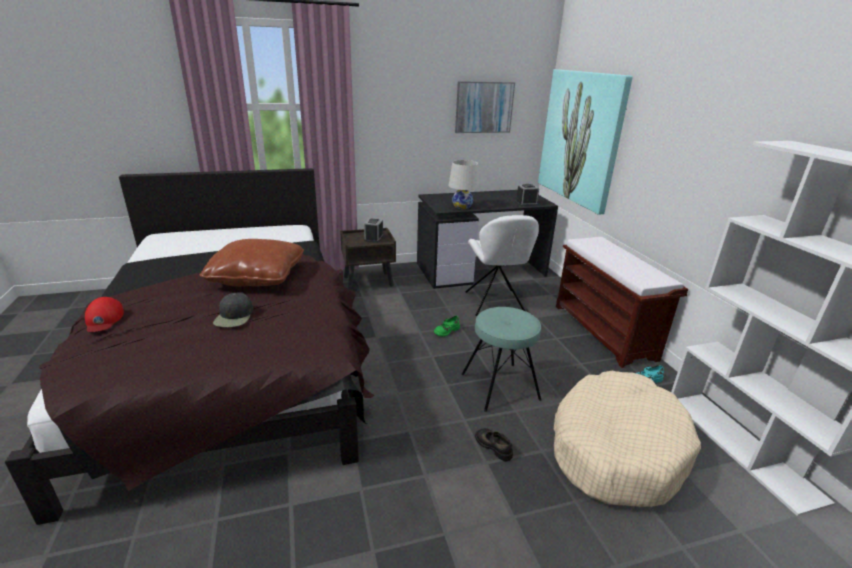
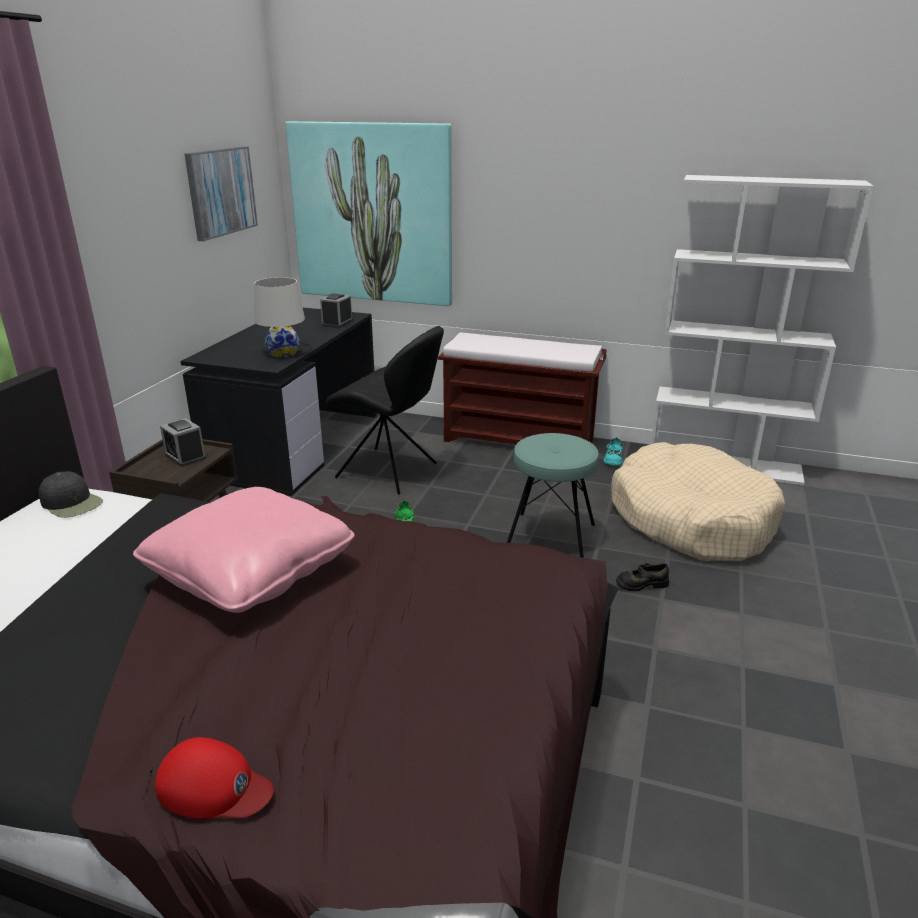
camera: 55 degrees left, 0 degrees up
brown pillow [199,239,304,287] -> pink pillow [133,487,355,613]
black cap [213,293,253,327] -> black cap moved to [39,471,103,518]
white chair [465,215,539,316] -> black chair [326,326,444,494]

